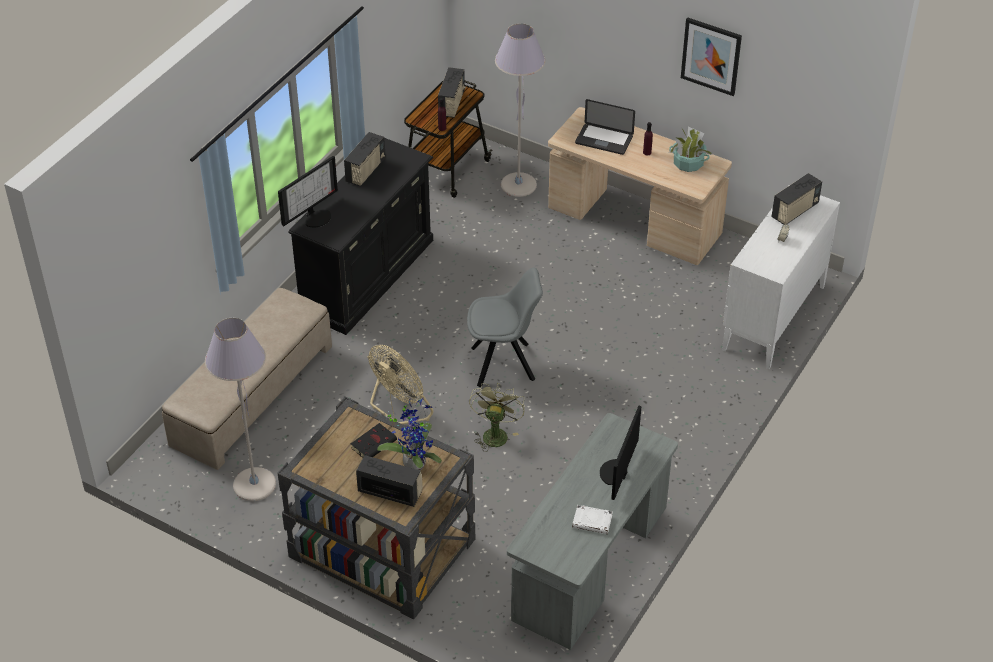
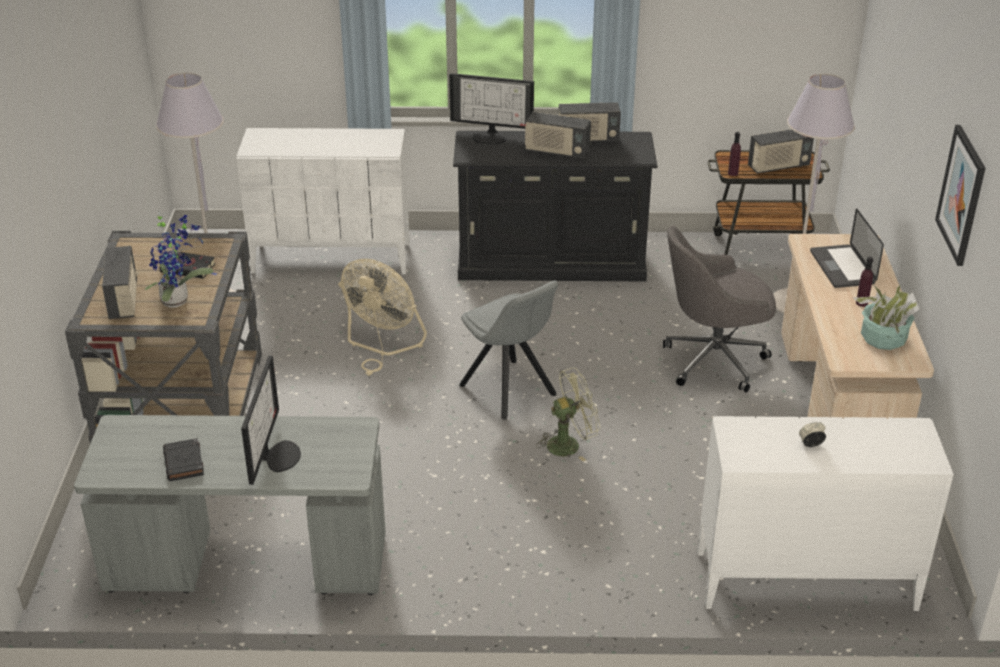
camera: 60 degrees right, 10 degrees down
beige bench [162,288,332,470] -> white dresser [236,128,410,274]
beige fan [367,345,433,424] -> beige fan turned 75 degrees counterclockwise [338,259,427,376]
green fan [469,383,525,452] -> green fan moved to [536,367,600,461]
white book [572,505,613,534] -> black book [163,438,204,481]
monitor [600,406,641,500] -> monitor turned 105 degrees clockwise [241,356,301,485]
radio [771,173,822,225] -> radio moved to [525,112,591,159]
none -> grey office chair [663,226,776,393]

